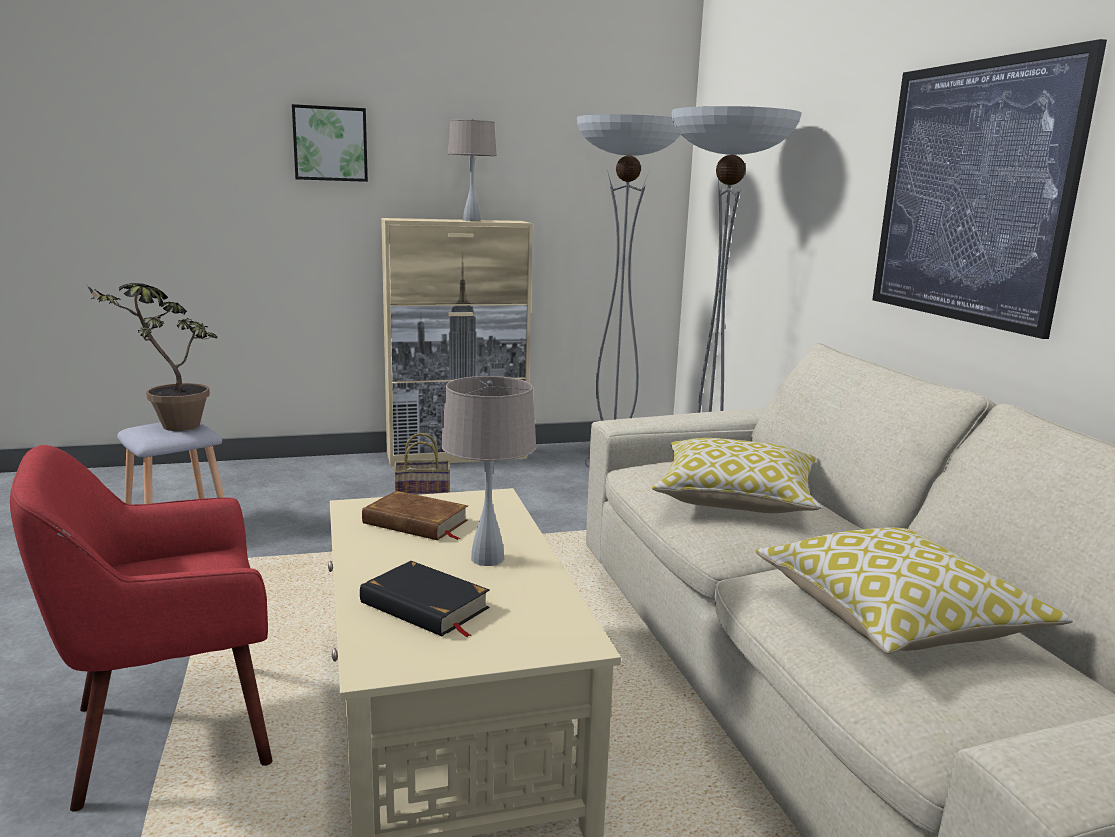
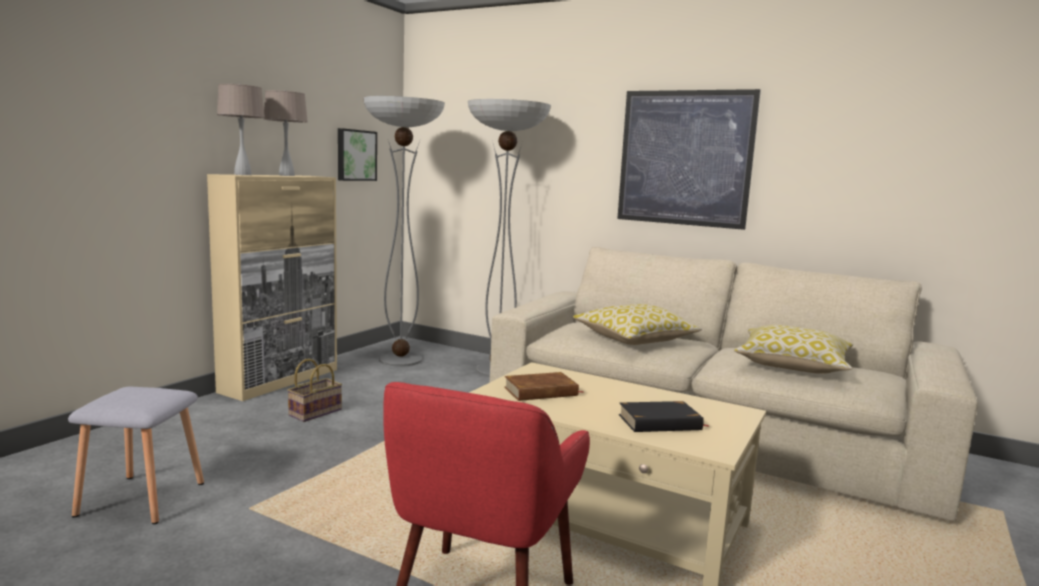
camera: 45 degrees left, 5 degrees down
potted plant [85,283,218,431] -> none
picture [292,104,368,182] -> picture moved to [338,128,377,181]
beige table lamp [441,376,536,566] -> beige table lamp moved to [217,84,265,175]

